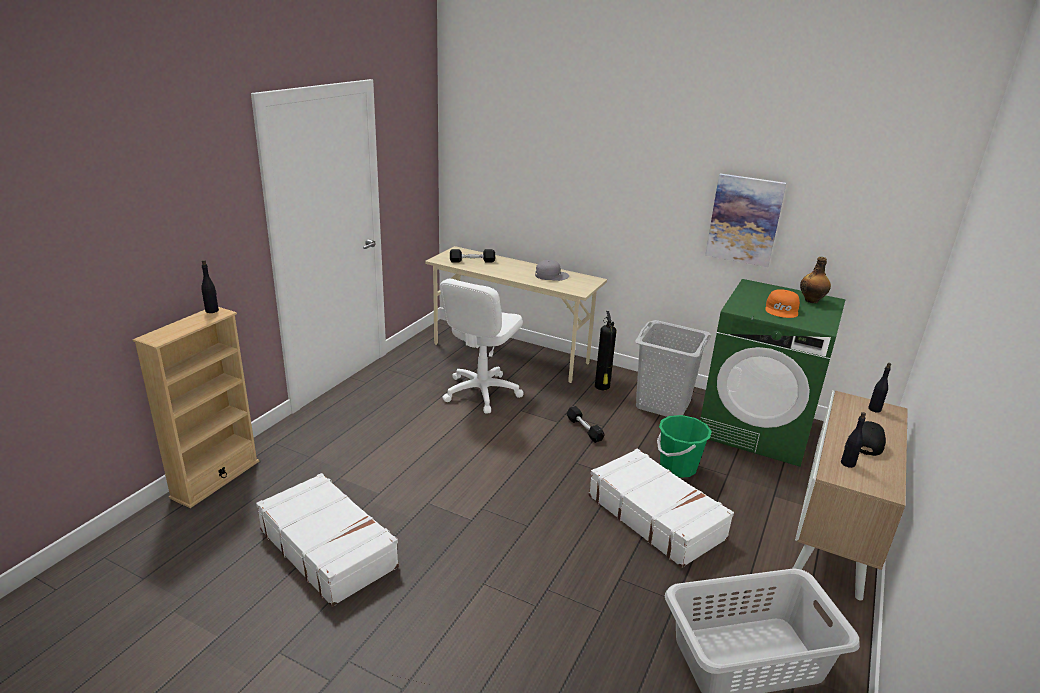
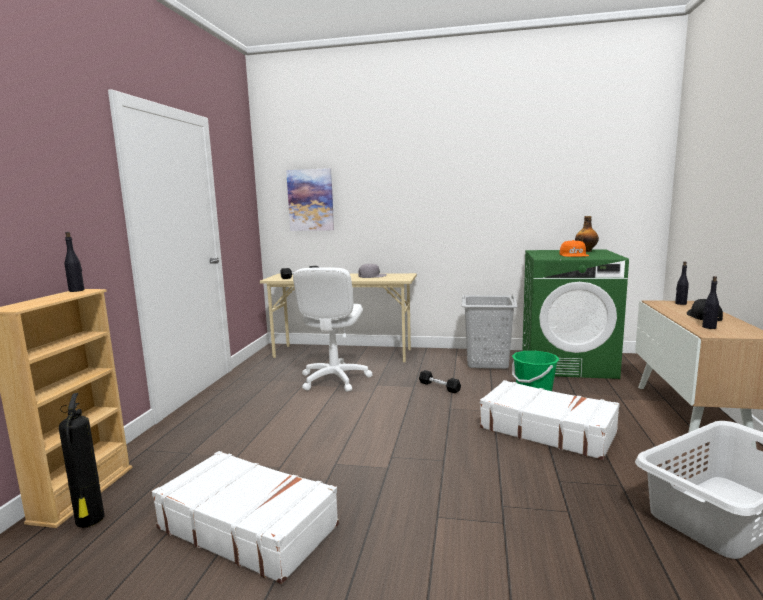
camera: 15 degrees left, 15 degrees down
fire extinguisher [595,311,616,390] -> fire extinguisher moved to [59,393,104,528]
picture [705,173,786,267] -> picture moved to [286,168,334,231]

